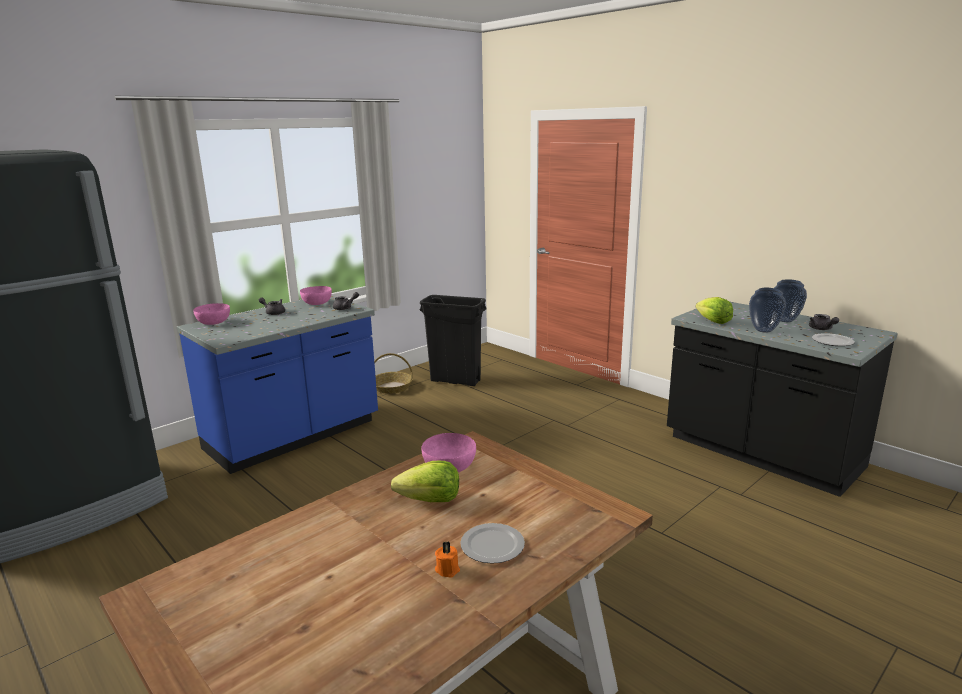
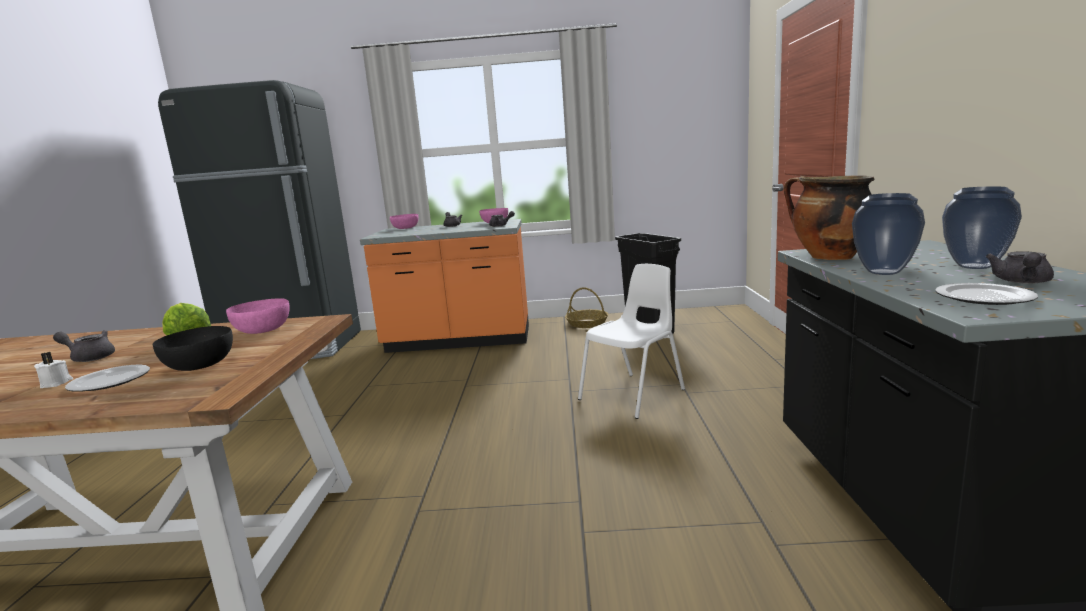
camera: 45 degrees right, 5 degrees down
blue counter [177,296,378,474] -> orange counter [360,219,529,353]
orange candle [435,541,460,578] -> white candle [34,352,73,388]
lettuce [696,297,733,324] -> cooking pot [784,176,875,260]
none -> grey teapot [53,330,115,362]
none -> black bowl [153,326,233,371]
none -> white chair [578,264,685,419]

